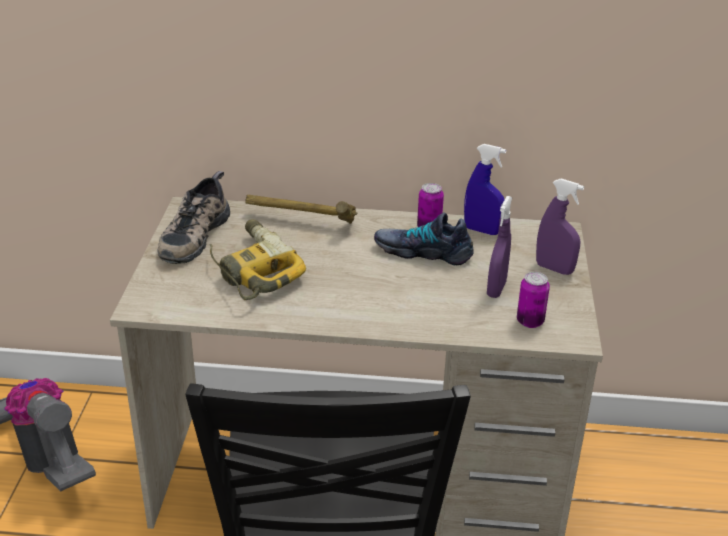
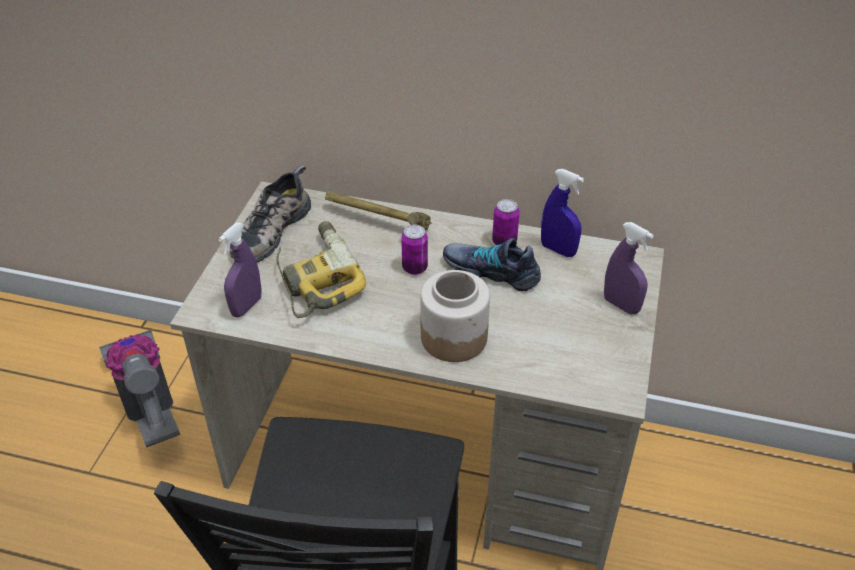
camera: 10 degrees right, 10 degrees up
purple spray bottle [487,196,512,298] -> purple spray bottle moved to [219,222,261,318]
can [517,272,550,328] -> can moved to [401,225,428,275]
none -> jar [420,270,490,362]

